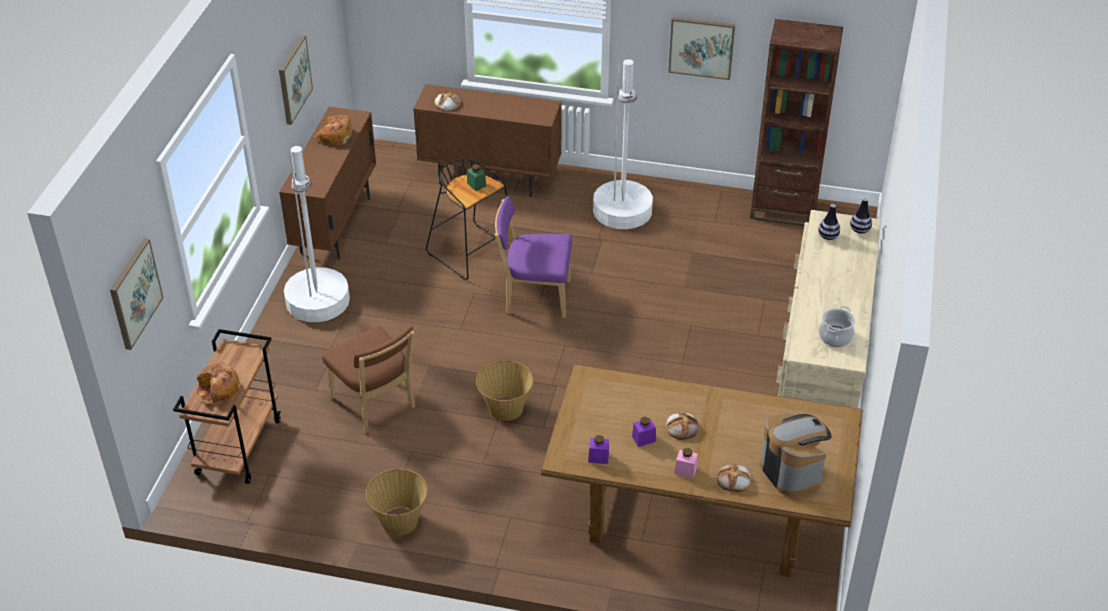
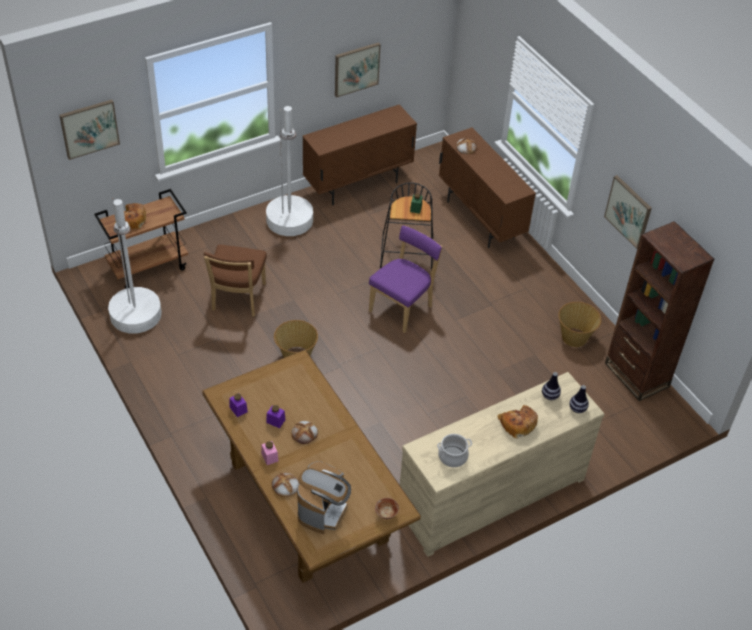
camera: 45 degrees right, 5 degrees up
bread [314,115,352,145] -> bread moved to [497,405,538,438]
basket [366,469,428,535] -> basket moved to [558,302,601,347]
purple chair [495,196,572,318] -> purple chair turned 75 degrees clockwise [369,225,443,333]
white floor lamp [593,59,653,229] -> white floor lamp moved to [108,198,162,333]
none -> bowl [375,498,399,519]

